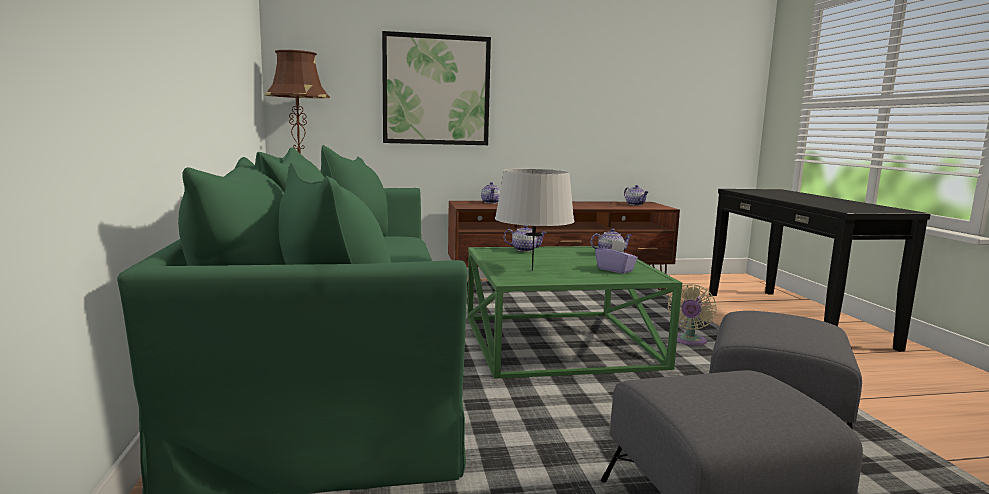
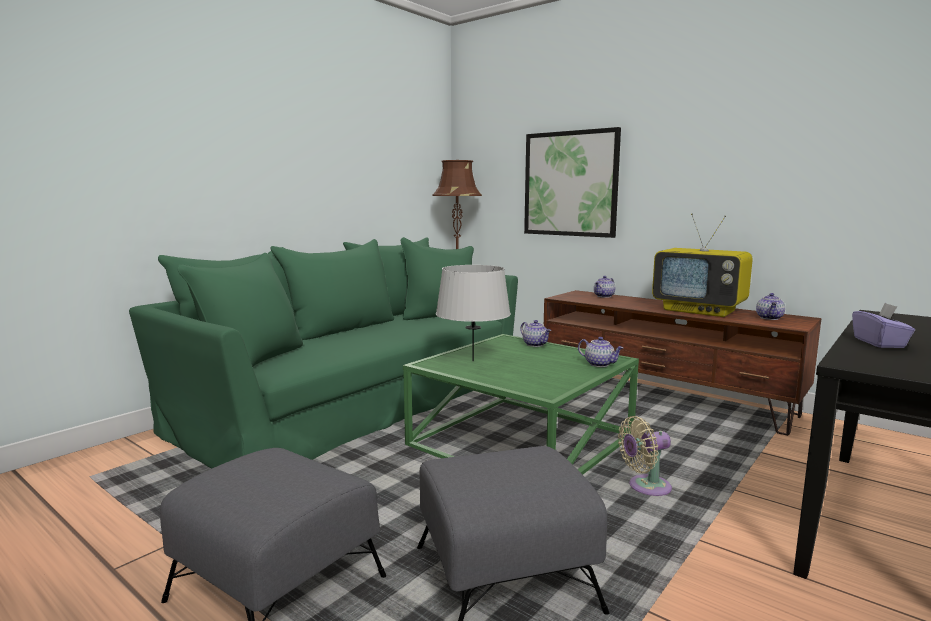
camera: 50 degrees right, 0 degrees up
purple tissue box [595,240,638,274] -> purple tissue box moved to [852,303,915,348]
none -> television [652,214,753,317]

